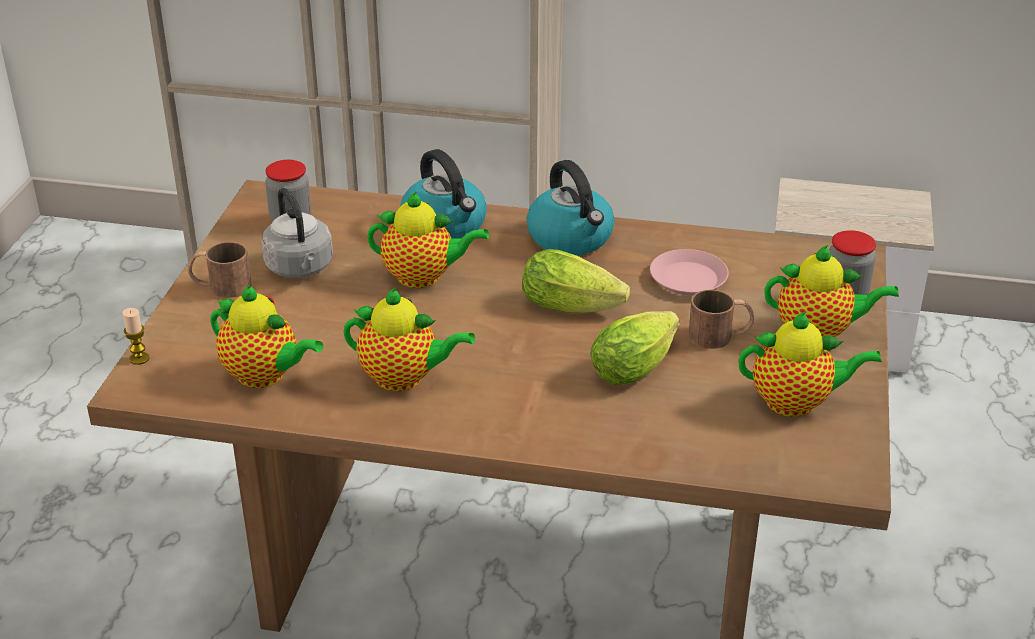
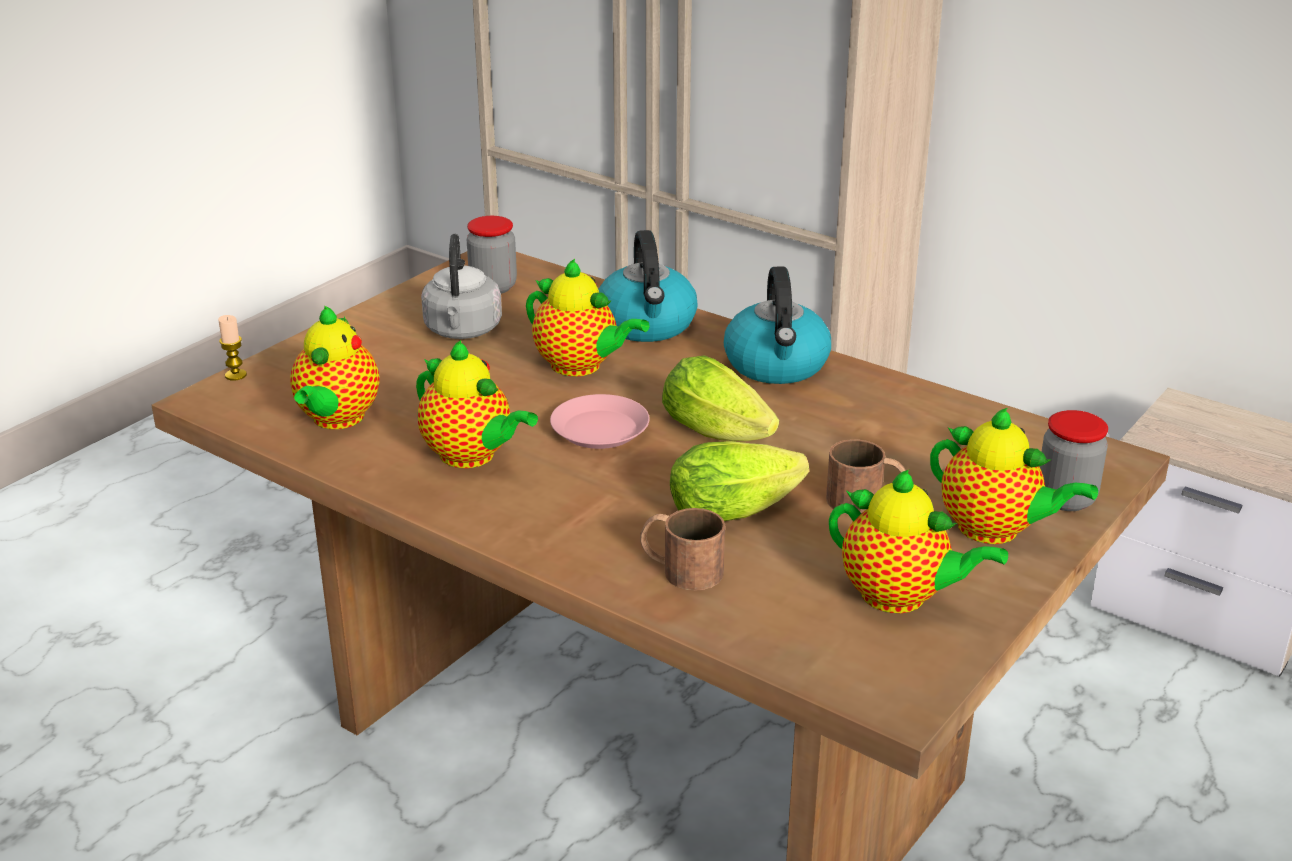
camera: 25 degrees right, 5 degrees down
brown mug [188,242,251,298] -> brown mug moved to [640,508,725,591]
teapot [210,285,323,388] -> teapot turned 45 degrees clockwise [290,305,379,429]
pink plate [650,249,729,295] -> pink plate moved to [550,394,650,449]

